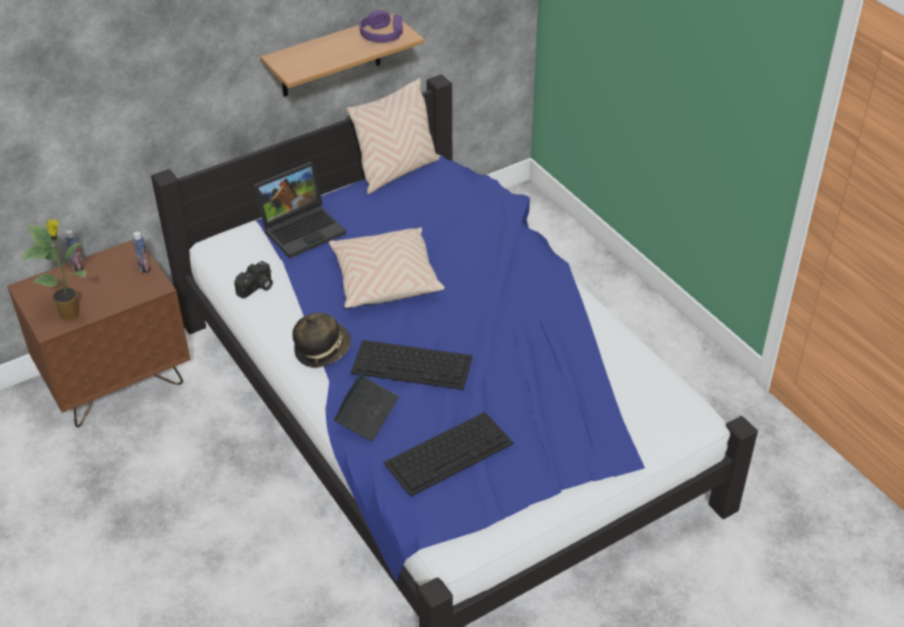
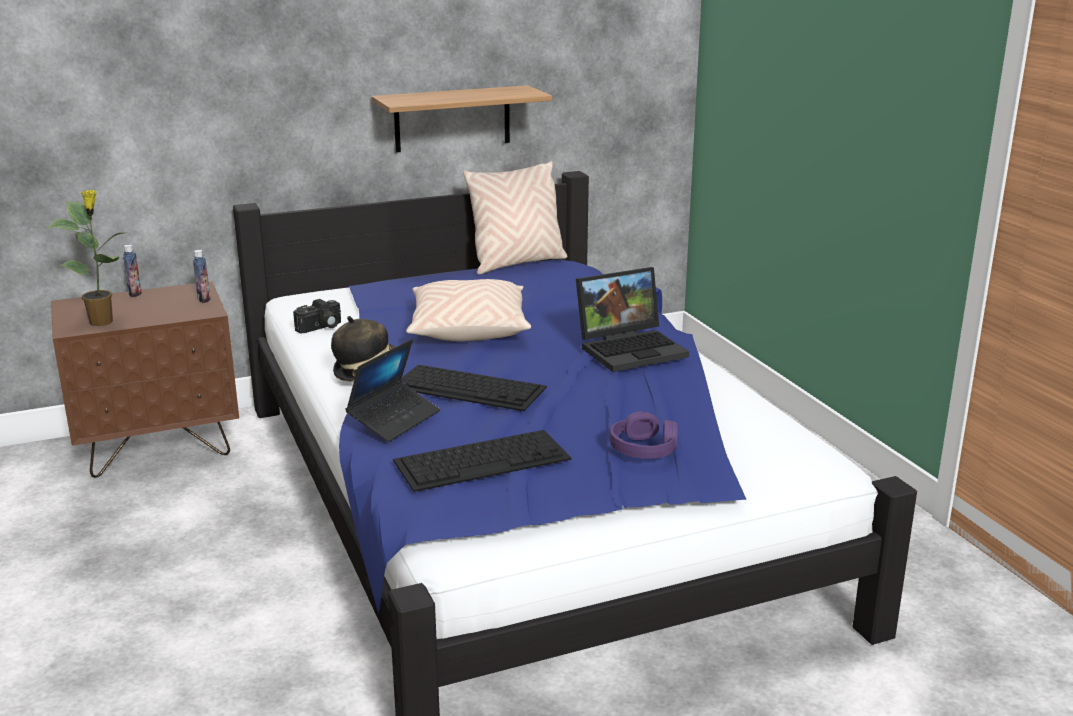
camera: 10 degrees right, 20 degrees down
laptop [253,162,346,258] -> laptop moved to [576,267,689,372]
purple headphones [359,10,403,43] -> purple headphones moved to [610,411,678,459]

